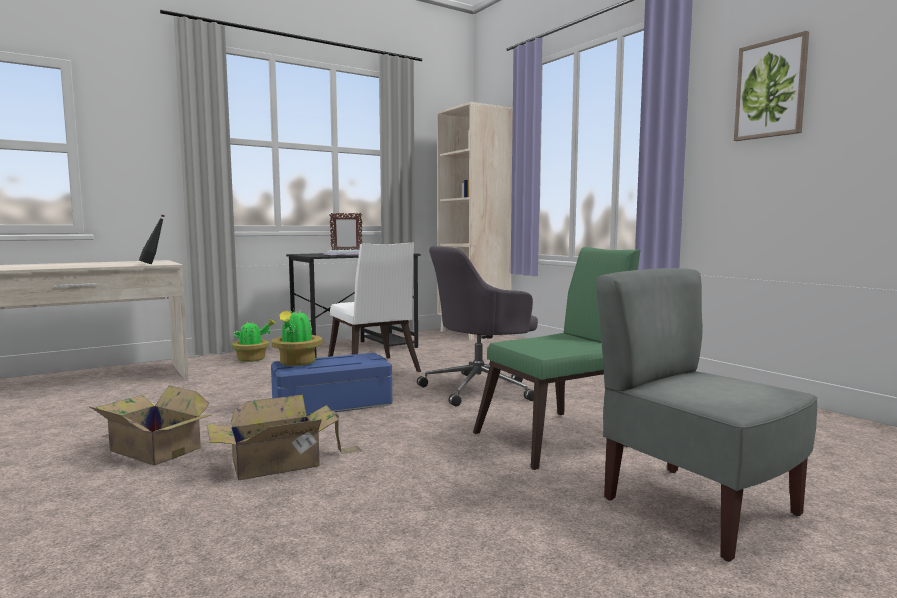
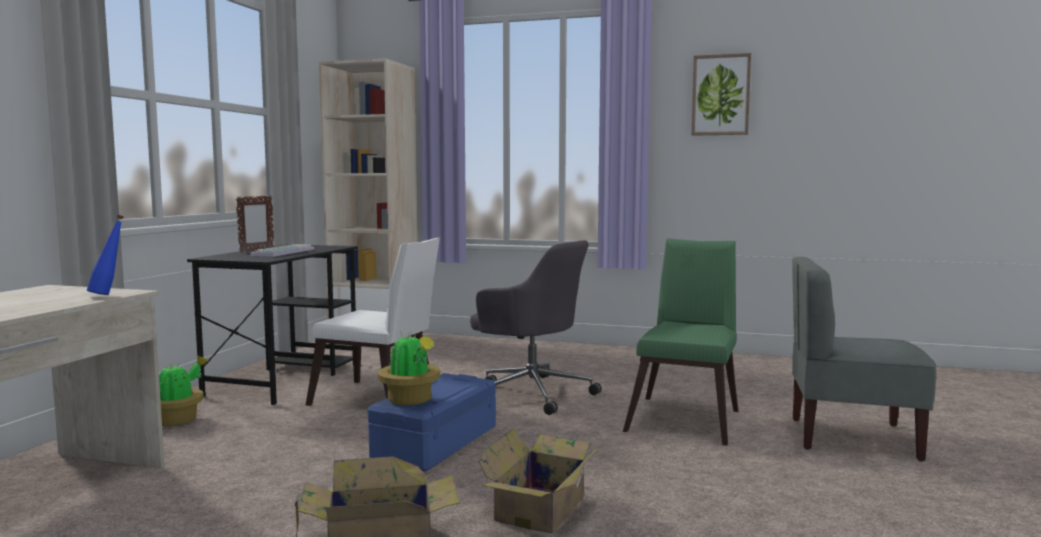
camera: 40 degrees left, 0 degrees up
black bottle [139,214,165,264] -> blue bottle [87,215,124,295]
grey office chair [417,246,538,407] -> grey office chair turned 75 degrees counterclockwise [470,240,602,415]

